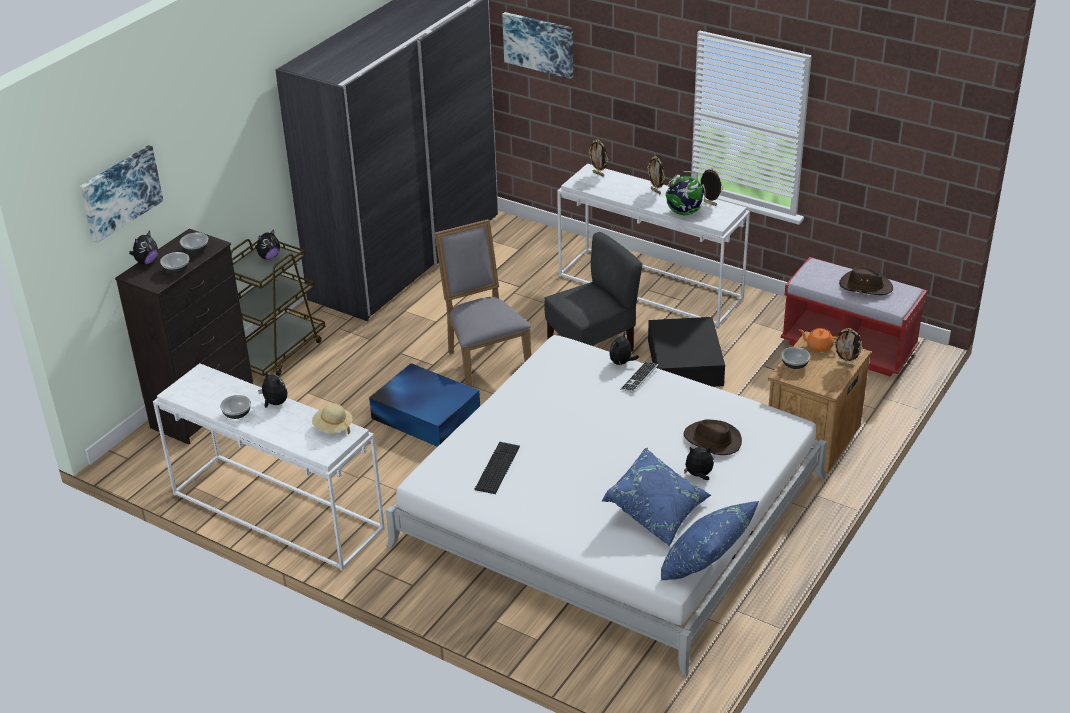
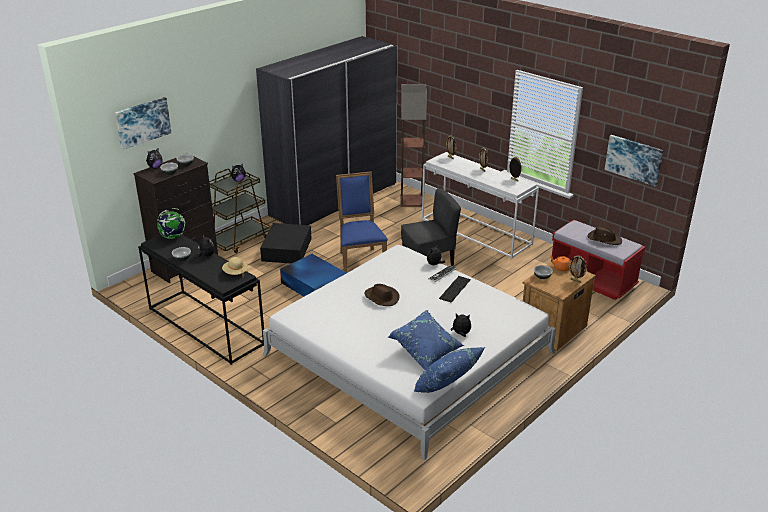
camera: 10 degrees right, 5 degrees down
white console table [153,363,385,571] -> black console table [138,234,264,365]
grey chair [435,219,531,387] -> blue chair [336,172,388,273]
keyboard [475,442,520,494] -> keyboard moved to [439,276,471,303]
picture [502,12,573,79] -> picture moved to [605,135,664,187]
black storage box [648,317,725,387] -> black storage box moved to [260,223,312,263]
globe [665,171,706,215] -> globe moved to [157,208,185,239]
brown hat [684,419,742,455] -> brown hat moved to [364,284,400,306]
none -> floor lamp [400,84,427,207]

